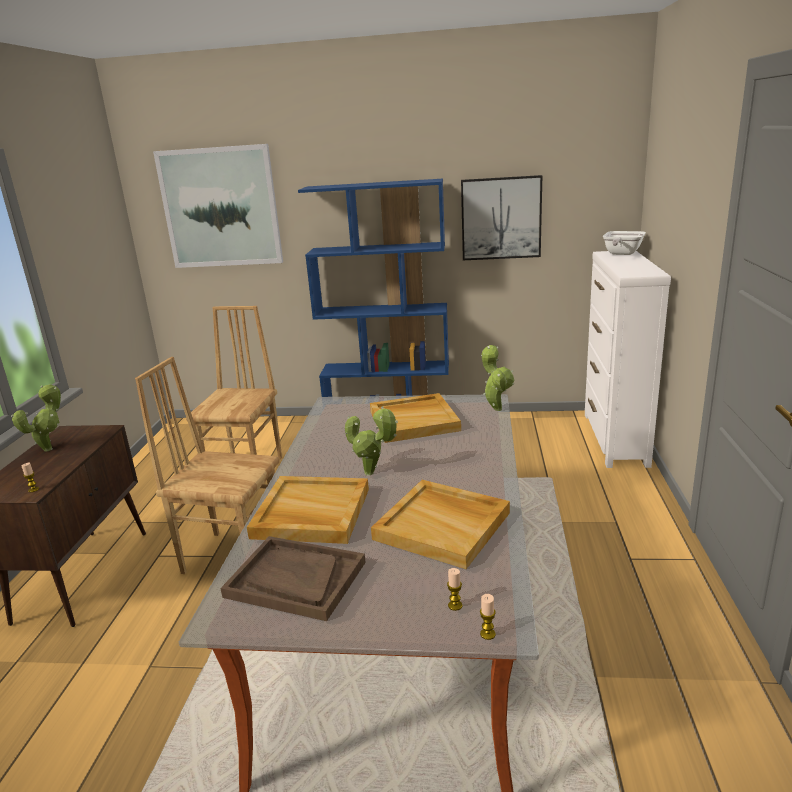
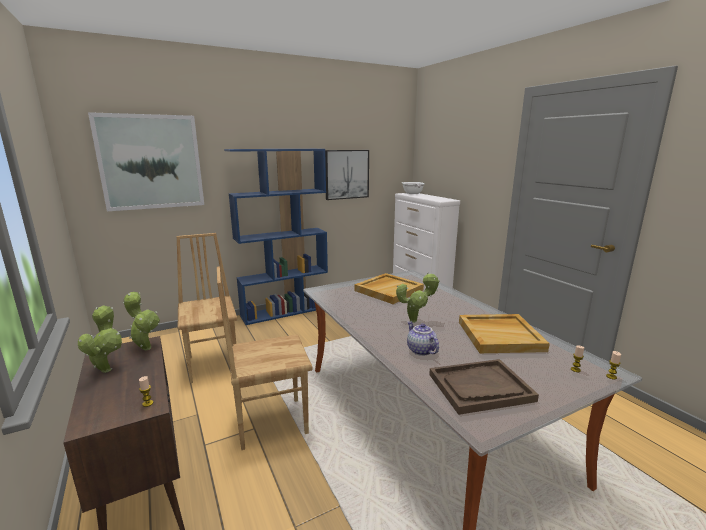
camera: 35 degrees left, 5 degrees down
beige tray [247,476,369,544] -> teapot [407,321,439,356]
potted plant [481,345,514,411] -> potted plant moved to [123,292,160,350]

